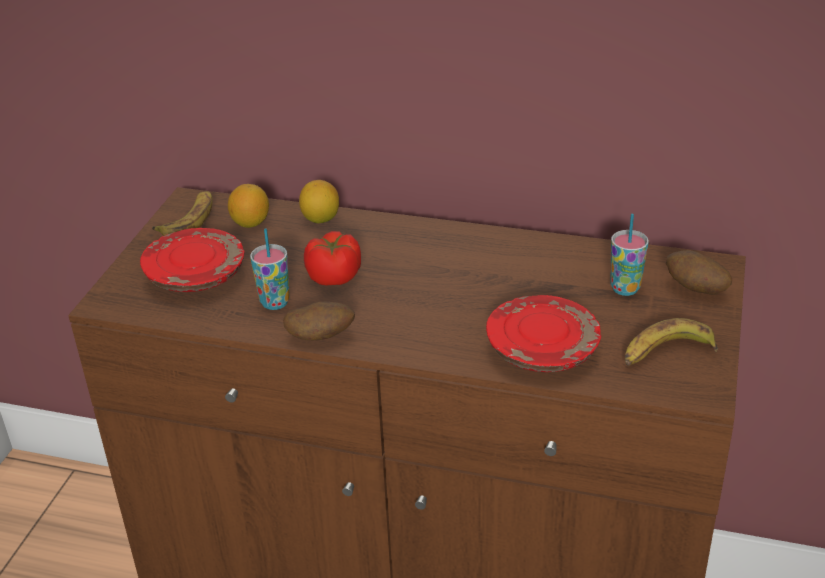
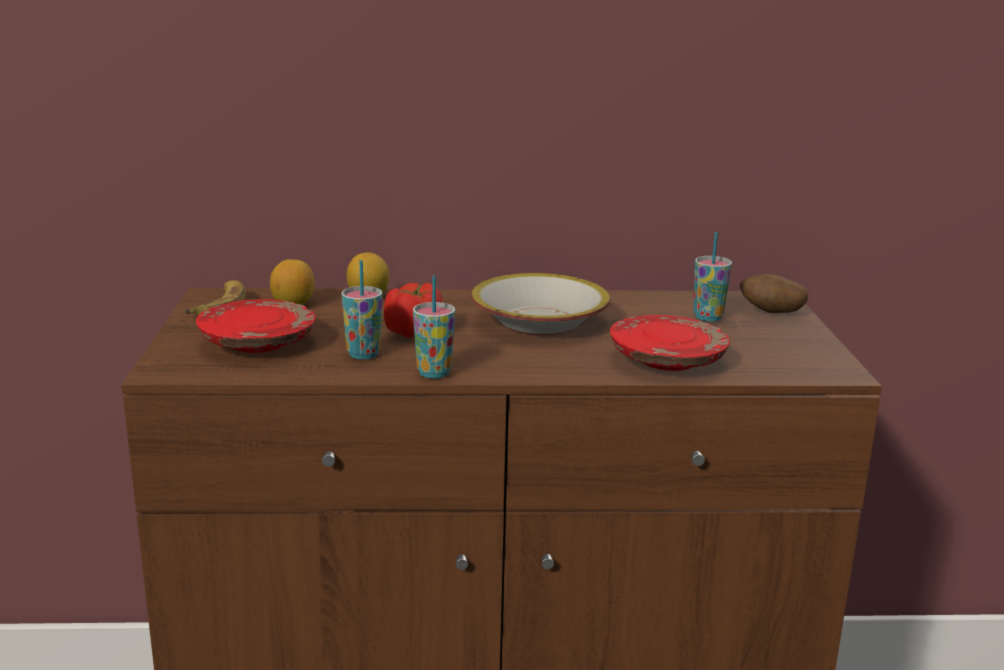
camera: 20 degrees left, 15 degrees down
potato [283,302,355,340] -> cup [413,276,455,379]
banana [625,318,718,366] -> none
none -> bowl [471,273,610,335]

